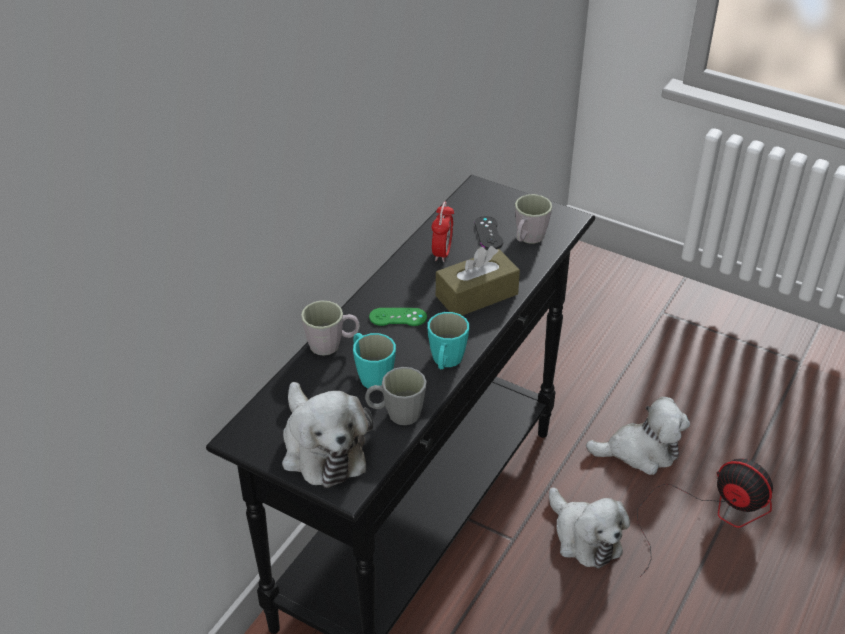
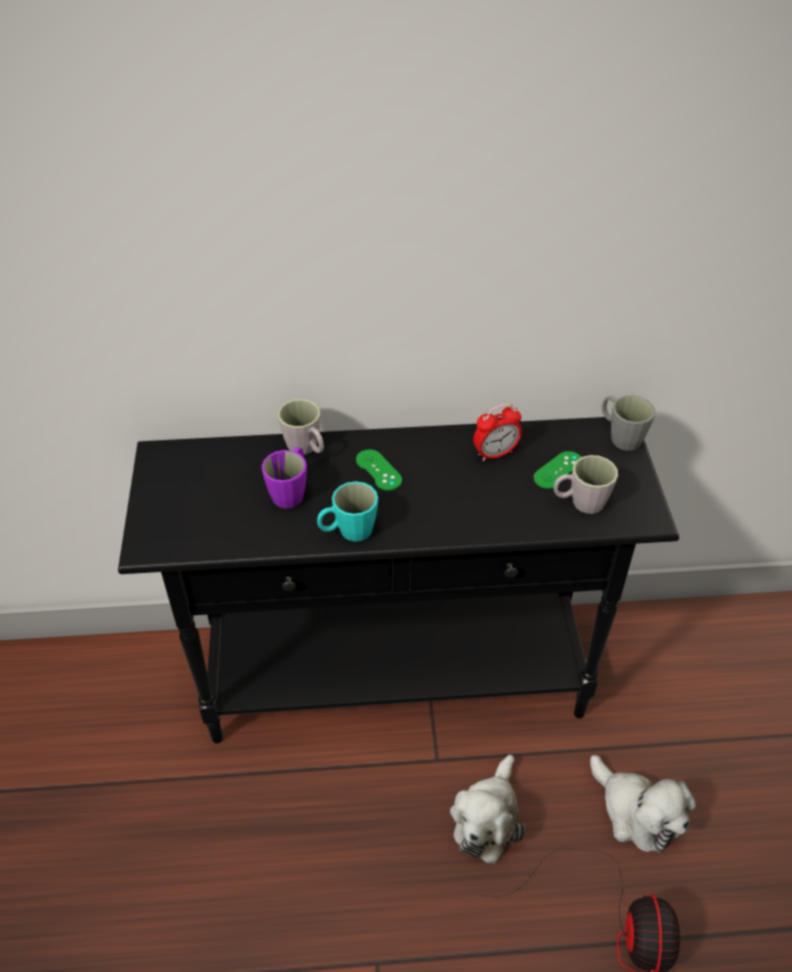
camera: 55 degrees right, 5 degrees up
plush toy [282,382,373,488] -> none
turquoise mug [353,333,396,388] -> purple mug [261,447,307,508]
grey mug [365,367,426,425] -> grey mug moved to [602,395,655,451]
brown tissue box [436,246,520,316] -> none
black game controller [475,216,503,249] -> green game controller [533,451,581,489]

